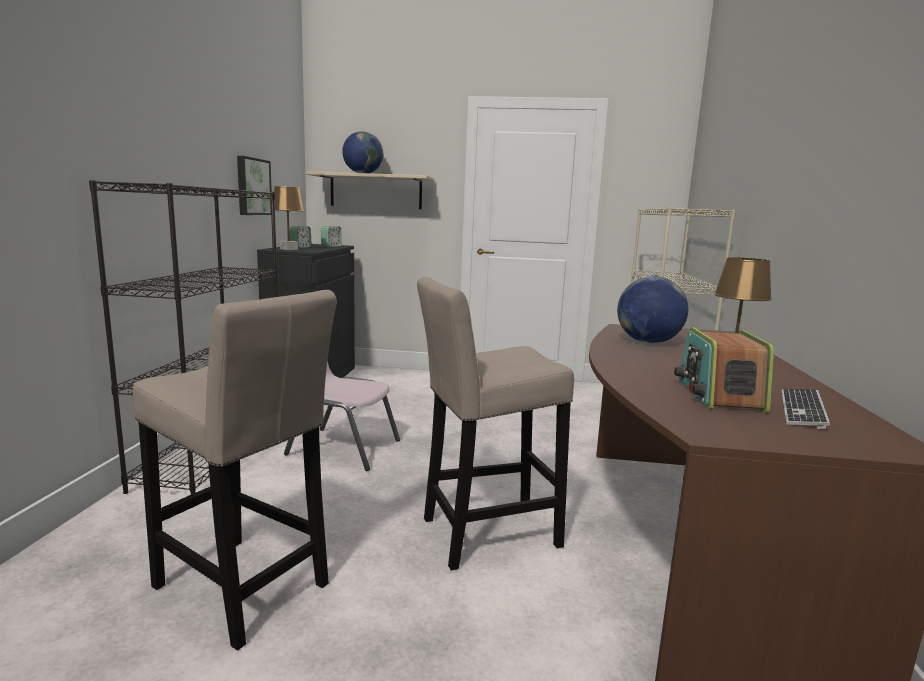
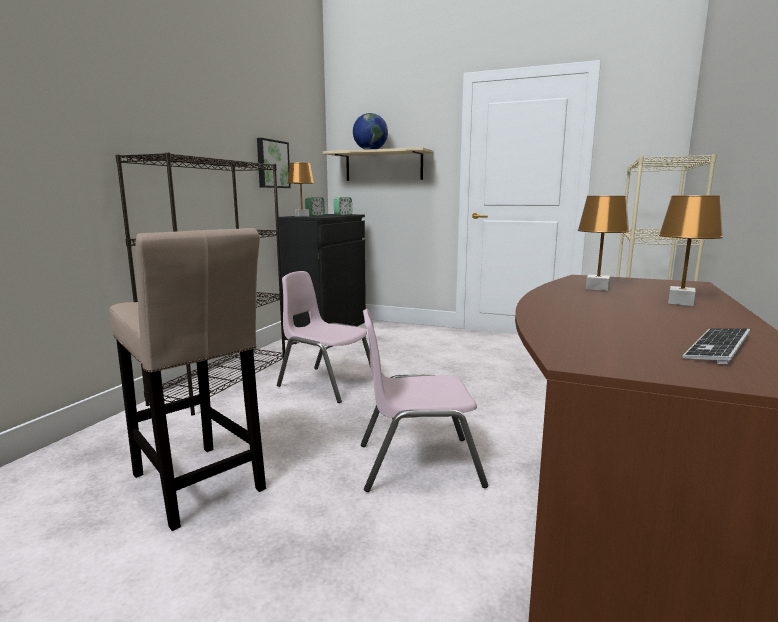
camera: 15 degrees right, 0 degrees up
beige stool [417,277,574,571] -> pink chair [361,309,488,492]
globe [617,276,688,343] -> brown table lamp [578,196,629,291]
radio [674,327,774,413] -> none

